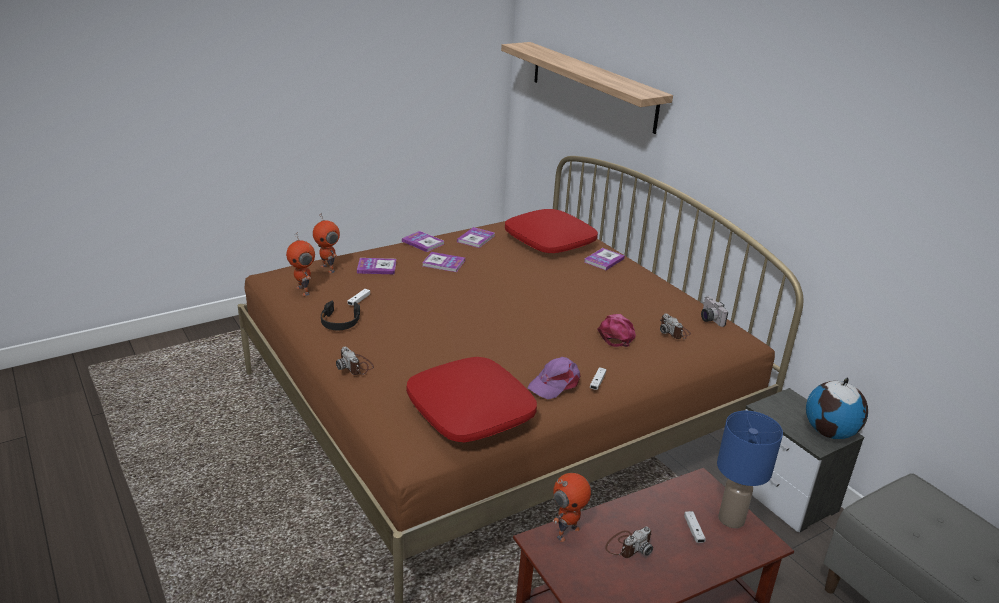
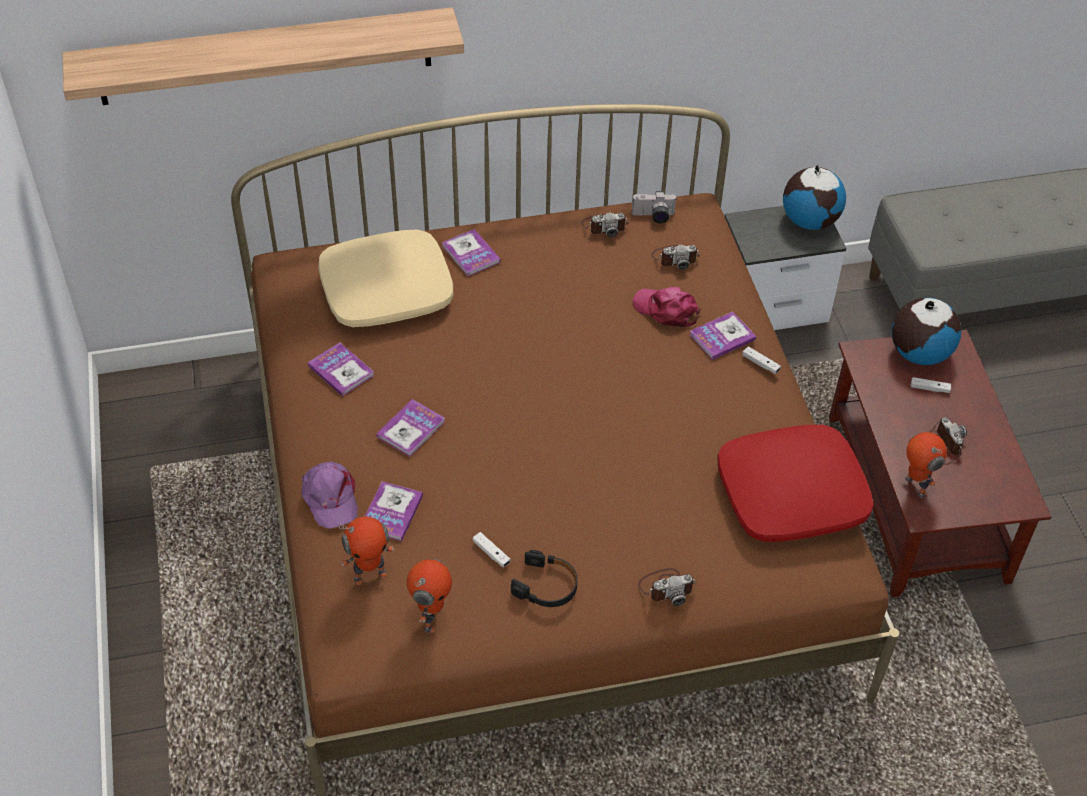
camera: 70 degrees left, 20 degrees up
toy robot [286,233,315,296] -> toy robot turned 60 degrees counterclockwise [407,559,452,633]
book [402,231,444,252] -> book moved to [690,312,756,360]
red pillow [505,209,598,253] -> beige pillow [318,230,453,327]
purple cap [528,357,581,399] -> purple cap moved to [301,461,358,529]
blue table lamp [717,411,783,528] -> globe [891,297,961,365]
none -> camera [581,212,628,237]

